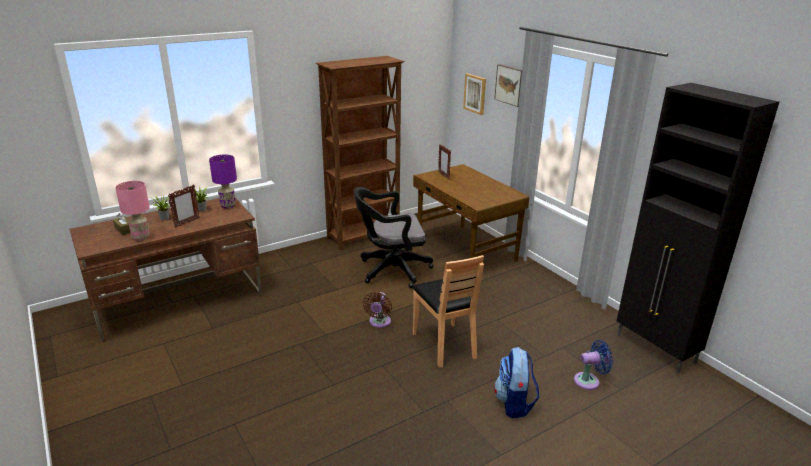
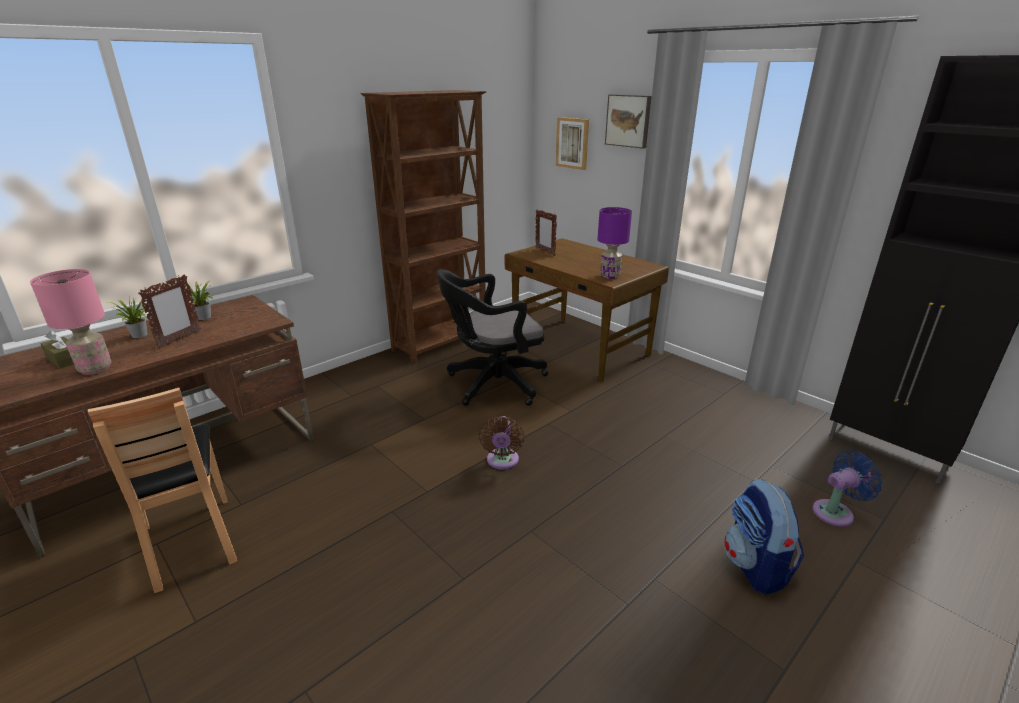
camera: 10 degrees left, 0 degrees up
purple table lamp [209,155,237,208] -> purple table lamp moved to [598,207,632,279]
brown chair [412,255,484,368] -> brown chair moved to [88,388,237,593]

